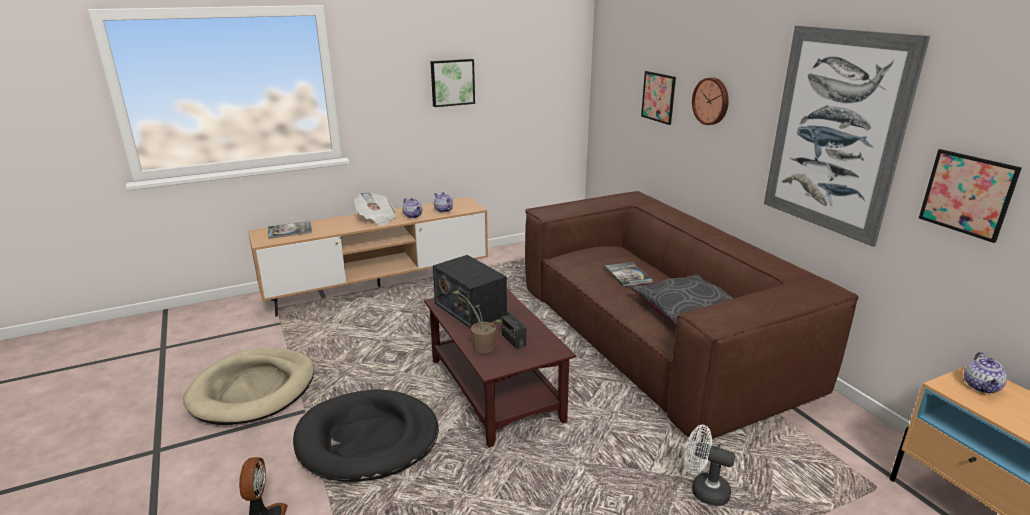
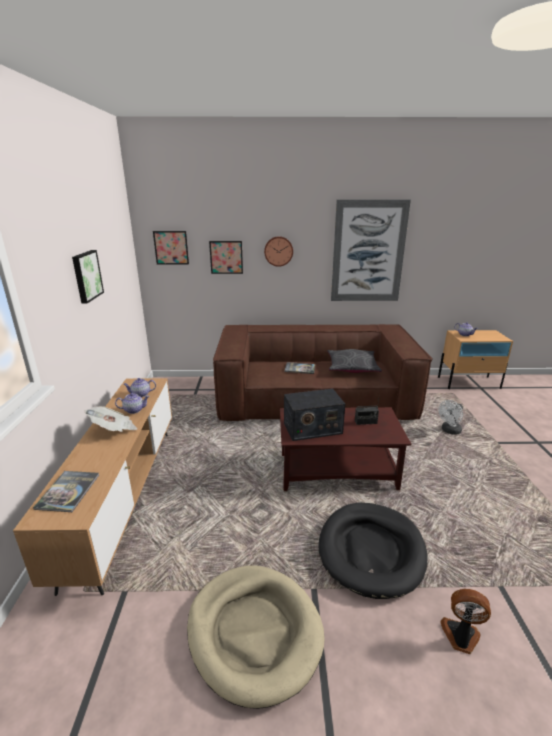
camera: 65 degrees left, 0 degrees up
potted plant [453,291,502,353] -> none
picture [919,149,1022,243] -> picture moved to [153,231,189,265]

